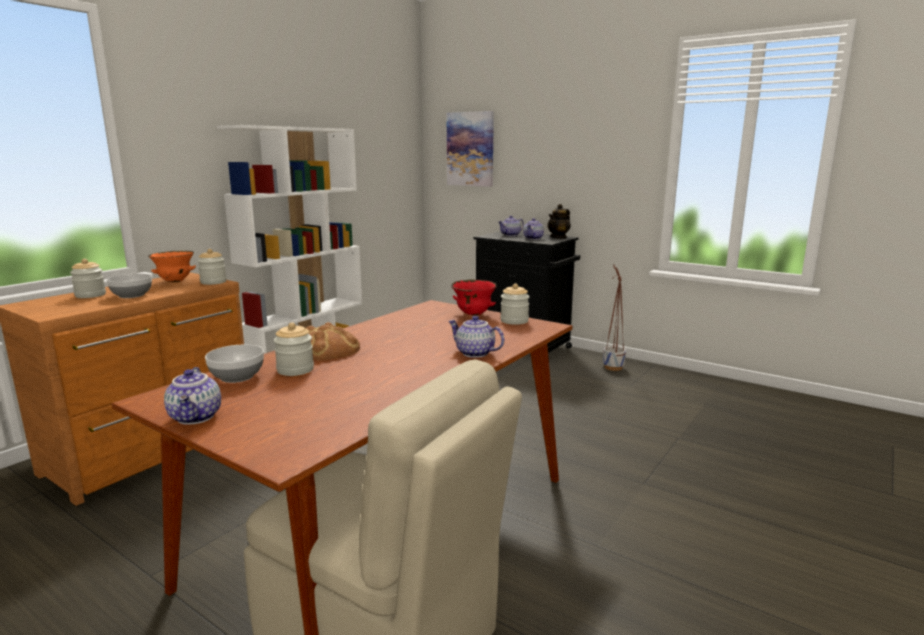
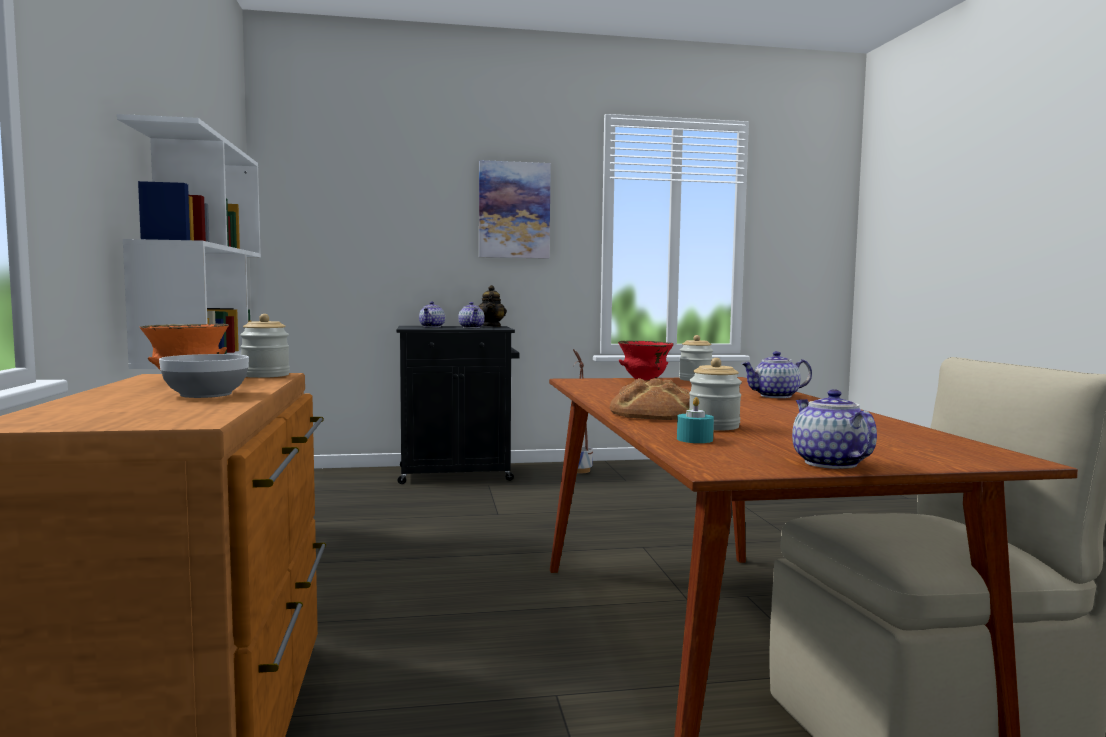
camera: 45 degrees left, 10 degrees down
jar [70,259,106,298] -> none
teapot [164,367,221,425] -> teapot turned 135 degrees counterclockwise [792,389,877,469]
bowl [205,345,264,383] -> turquoise candle [677,397,714,443]
picture [447,111,494,187] -> picture moved to [479,160,551,259]

